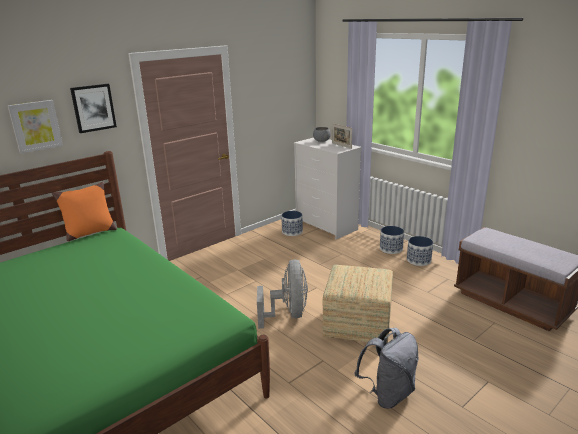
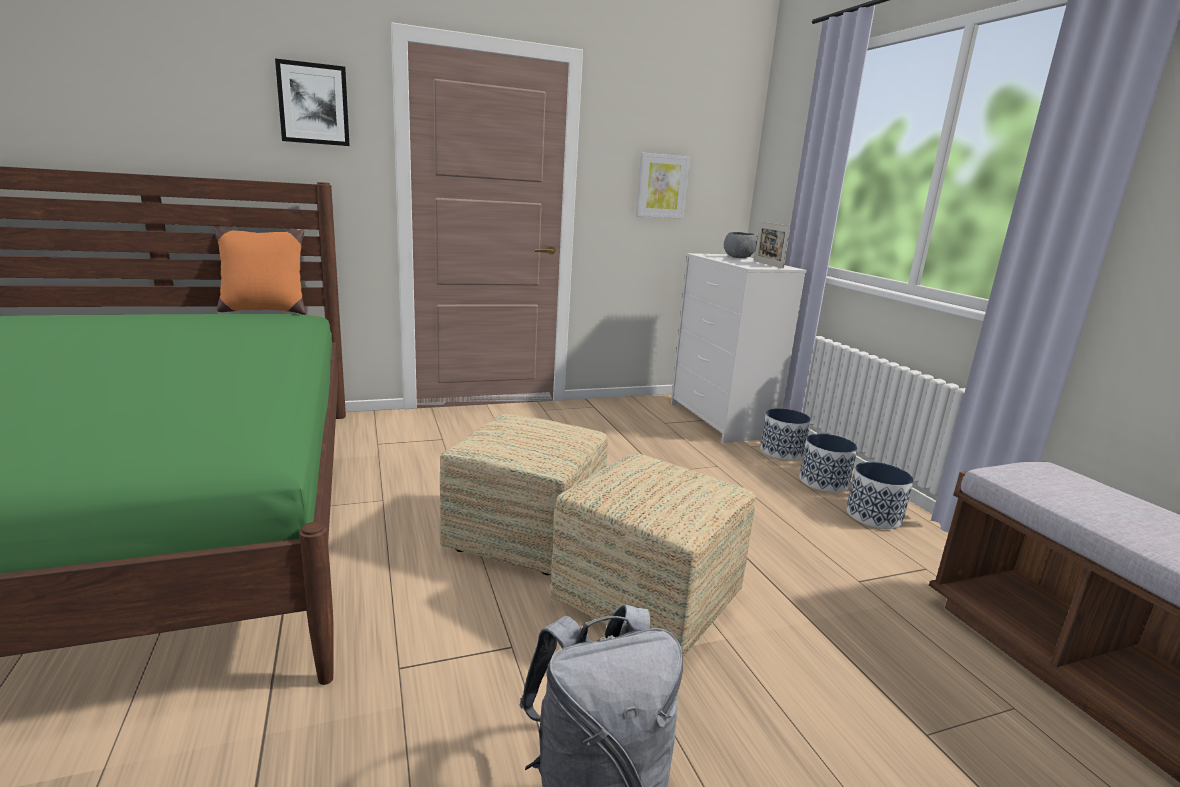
camera: 20 degrees right, 5 degrees down
picture [8,100,63,153] -> picture moved to [636,153,690,219]
grey fan [257,259,308,329] -> ottoman [440,414,608,575]
planter [281,211,303,236] -> planter moved to [760,408,811,461]

